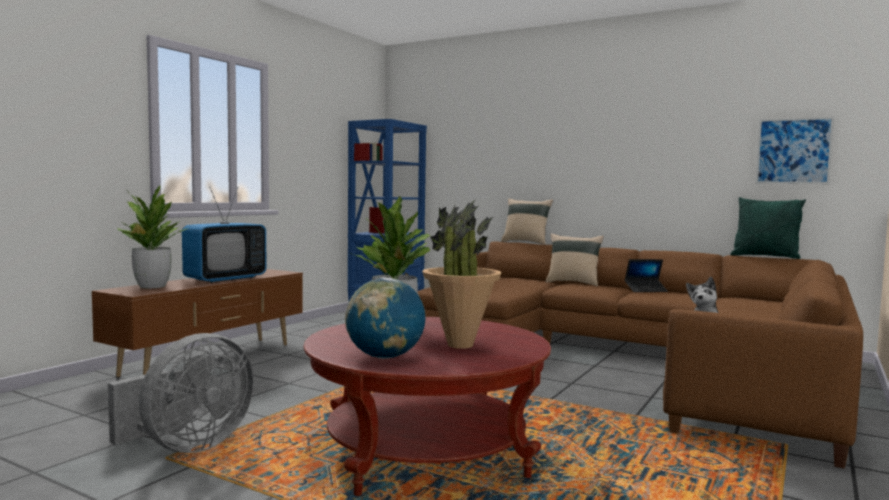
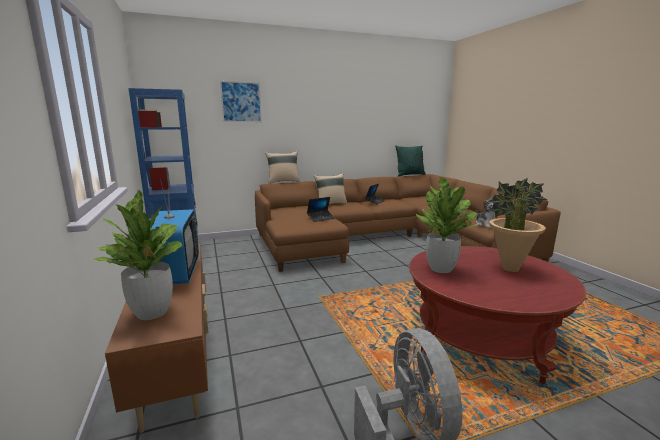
camera: 50 degrees left, 10 degrees up
globe [345,277,426,359] -> none
picture [755,117,834,184] -> picture moved to [220,81,262,122]
none -> laptop [307,197,335,222]

